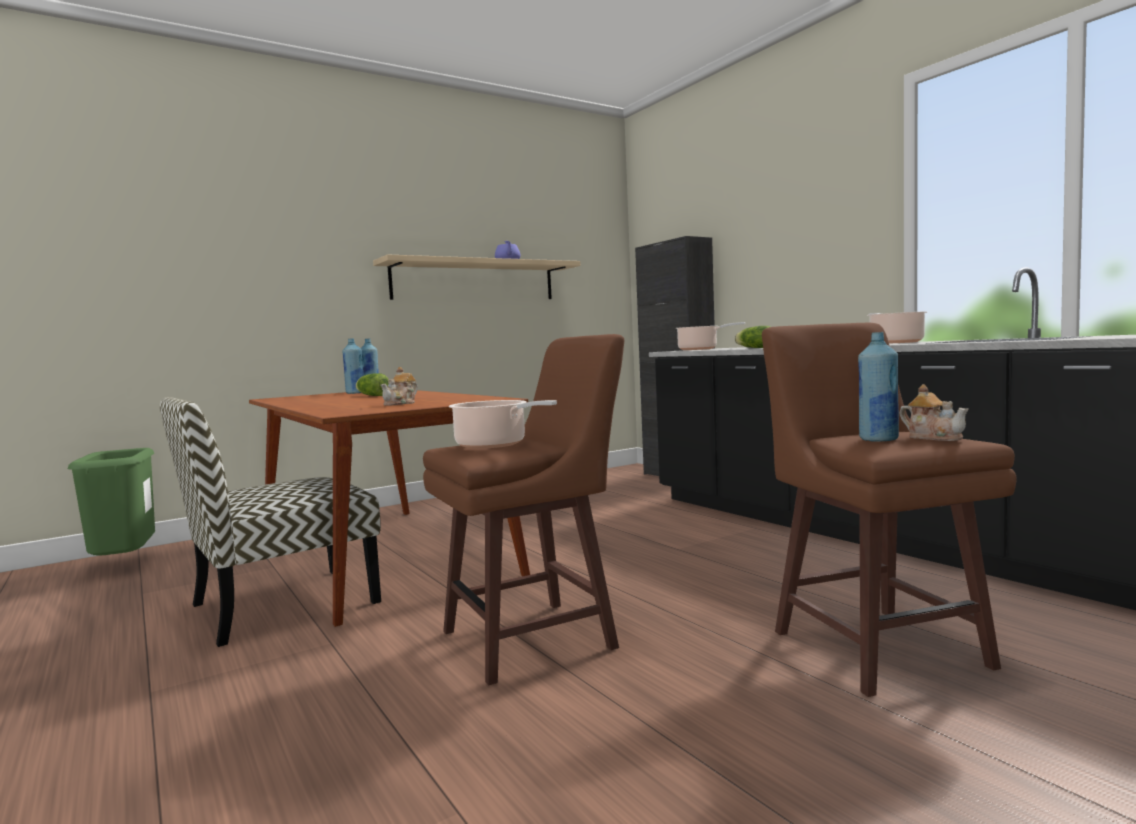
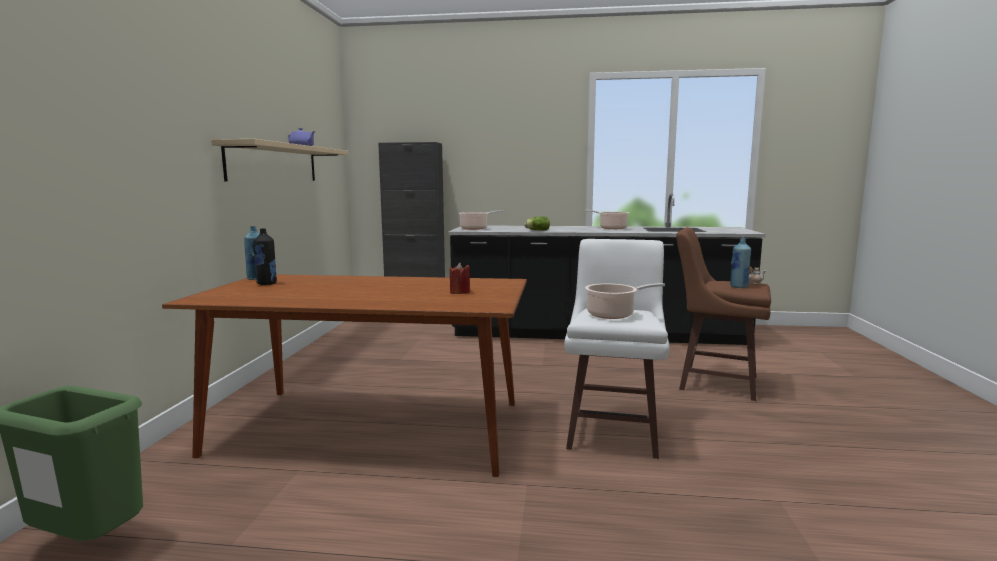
camera: 50 degrees left, 5 degrees up
chair [160,397,381,647] -> none
blue bottle [342,338,364,394] -> black bottle [253,228,277,285]
lettuce [356,373,389,396] -> none
teapot [380,367,418,406] -> red candle [450,263,470,294]
brown stool [423,334,624,685] -> white stool [565,239,669,459]

